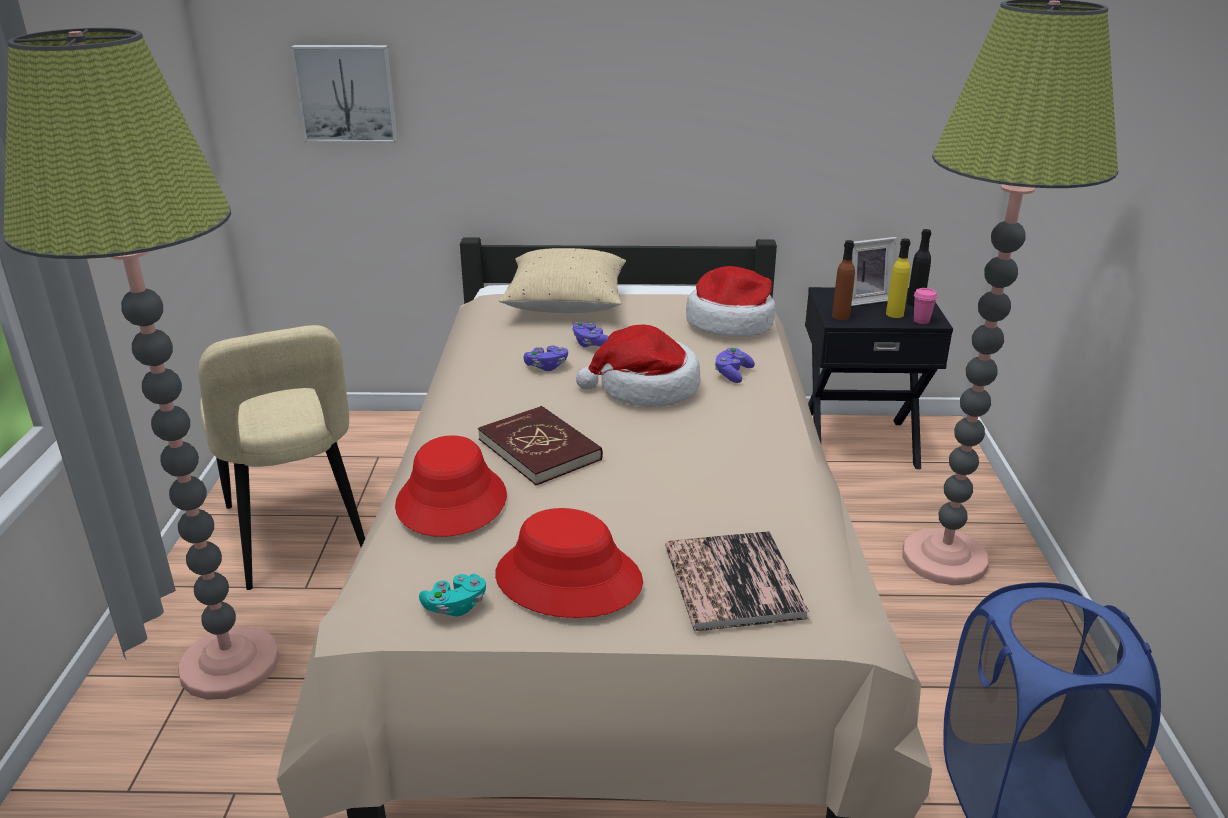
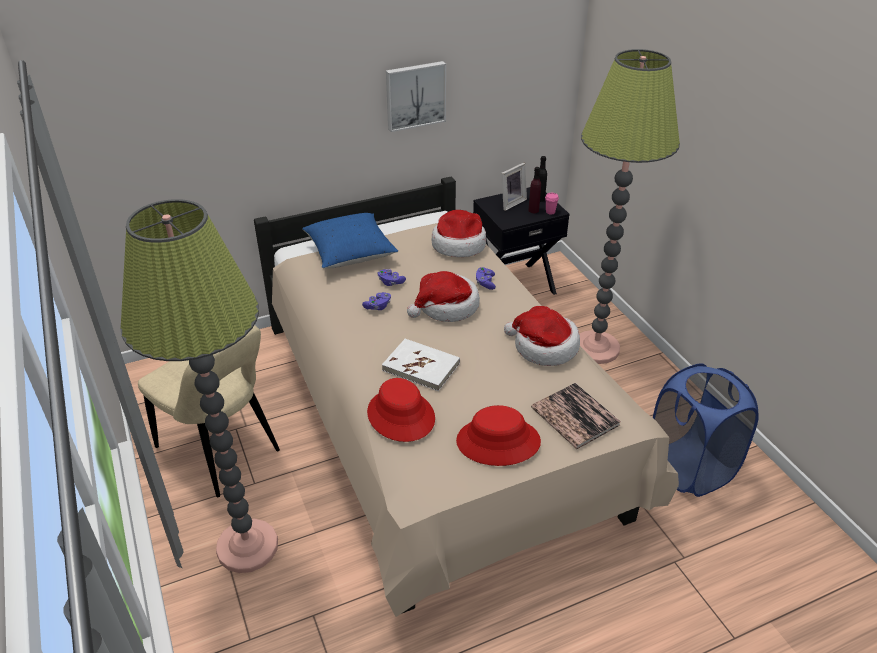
camera: 25 degrees left, 10 degrees up
picture [291,45,398,143] -> picture moved to [386,61,446,132]
turquoise game controller [419,574,486,616] -> none
red book [478,406,603,486] -> white book [382,339,460,391]
beige pillow [499,248,626,313] -> blue pillow [302,213,398,268]
brown bottle [832,240,855,320] -> none
yellow bottle [886,239,911,318] -> purple bottle [528,167,541,213]
none -> hat [504,306,580,366]

